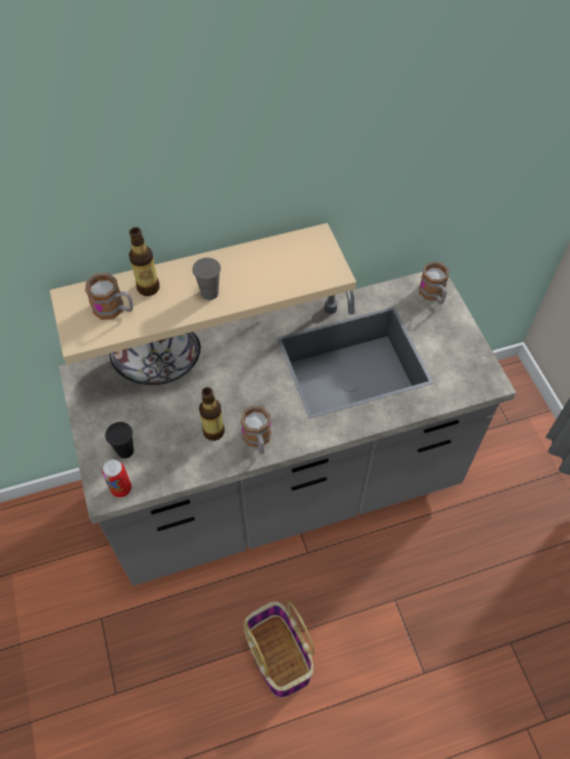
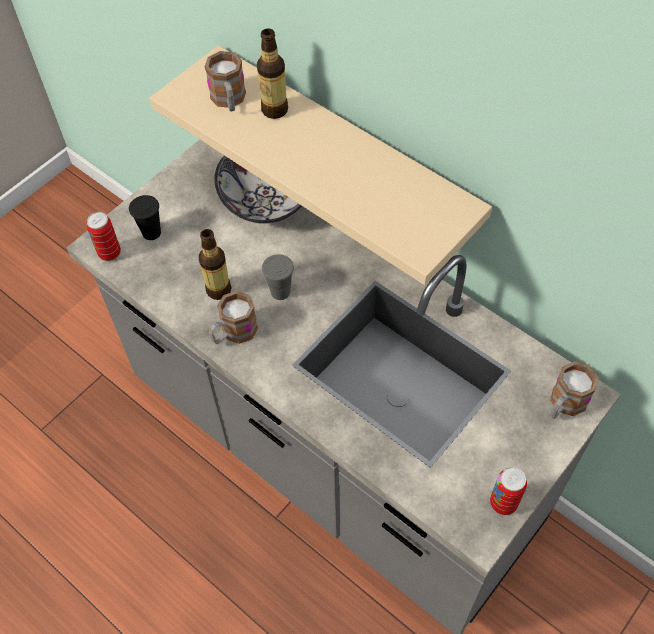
camera: 60 degrees right, 0 degrees up
grey cup [192,258,221,300] -> grey cup moved to [262,254,294,300]
basket [243,601,314,698] -> none
none -> can [490,467,527,515]

